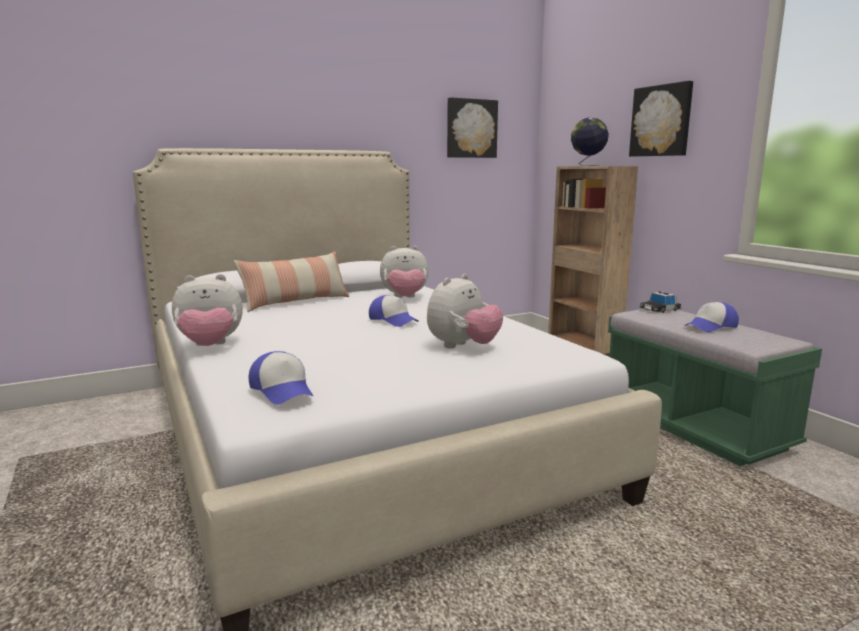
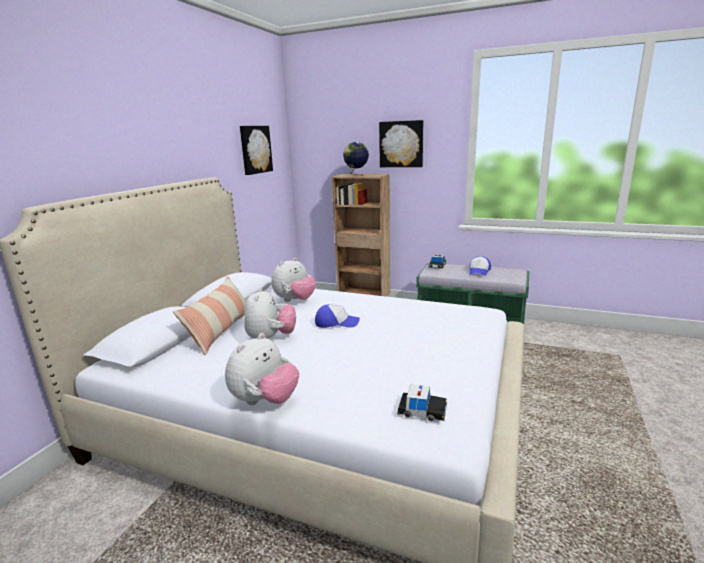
camera: 40 degrees left, 5 degrees up
cap [249,351,313,405] -> toy car [397,384,447,421]
plush toy [427,274,503,348] -> plush toy moved to [244,287,296,339]

